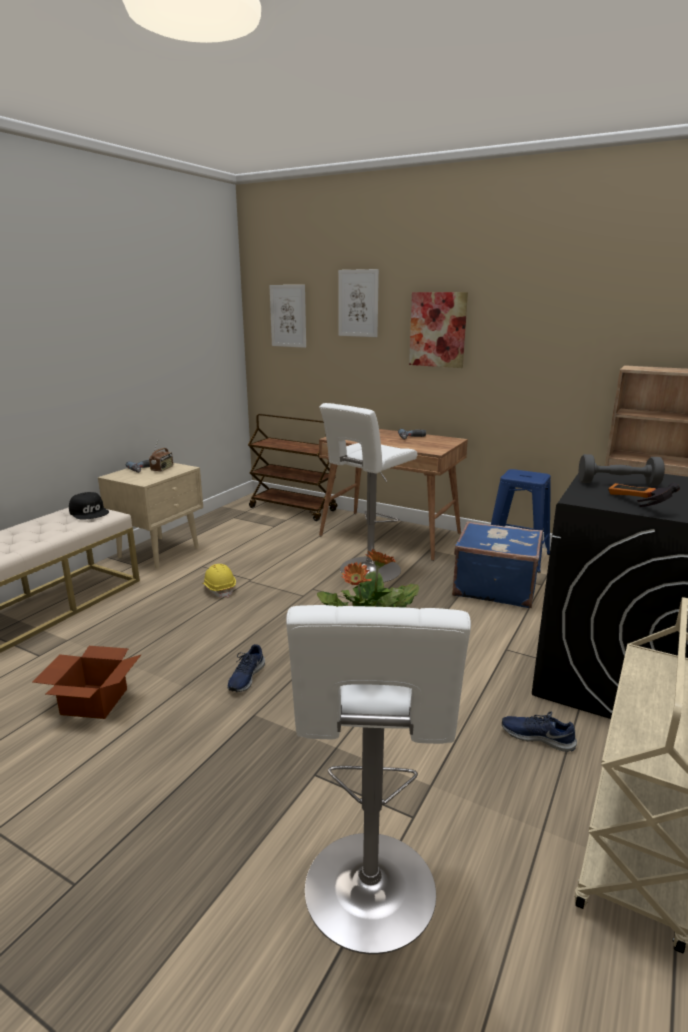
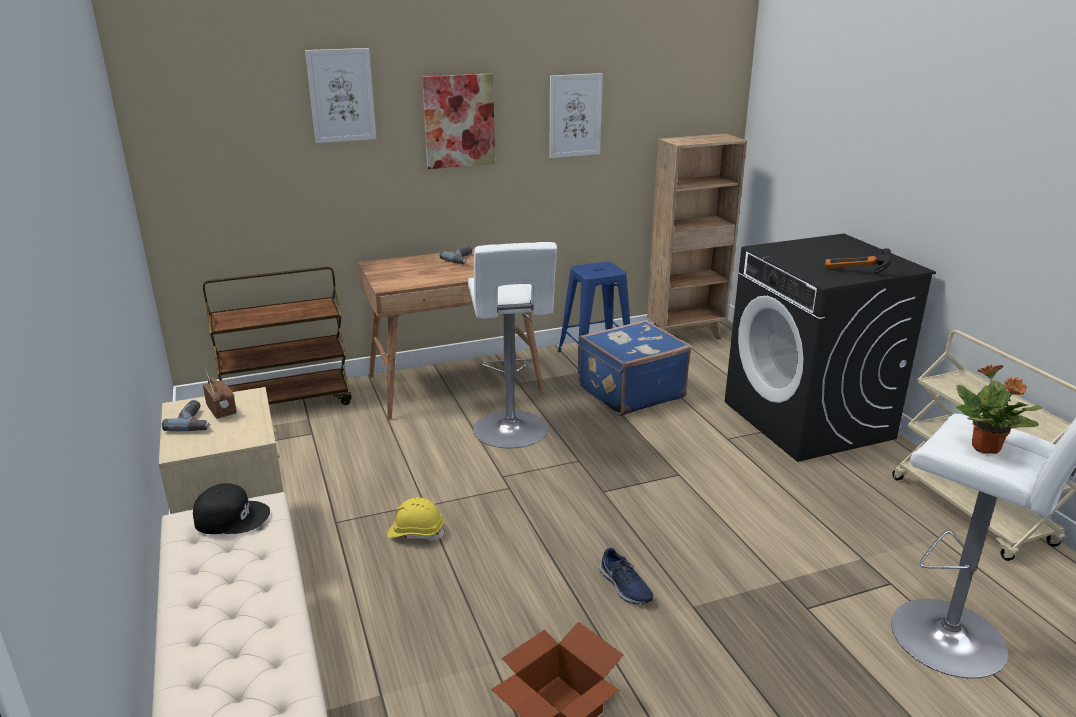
camera: 50 degrees left, 5 degrees up
picture [269,285,306,348] -> picture moved to [549,73,603,158]
blue shoe [502,712,577,752] -> none
grey dumbbell [579,454,665,486] -> none

